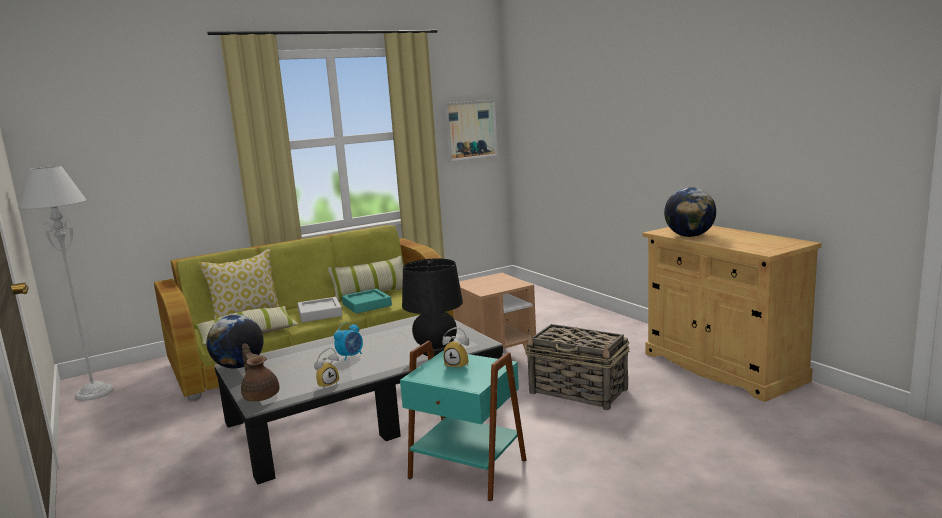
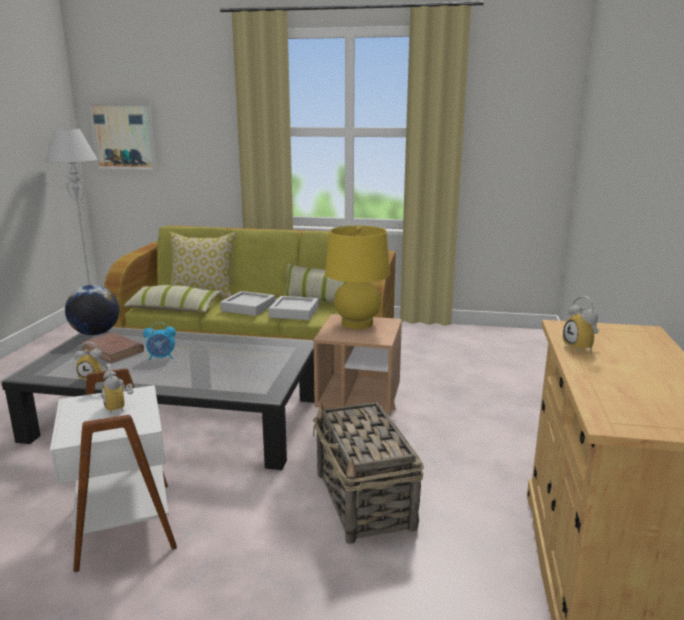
camera: 40 degrees right, 5 degrees up
brown teapot [241,343,280,402] -> none
turquoise tray [342,289,392,314] -> grey tray [268,296,319,320]
turquoise side table [400,341,527,501] -> white side table [50,368,177,572]
black table lamp [402,258,463,356] -> none
picture [444,100,498,161] -> picture moved to [89,103,157,170]
globe [664,187,716,237] -> alarm clock [563,296,599,353]
none -> brown book [80,332,144,363]
none -> yellow table lamp [325,225,390,329]

